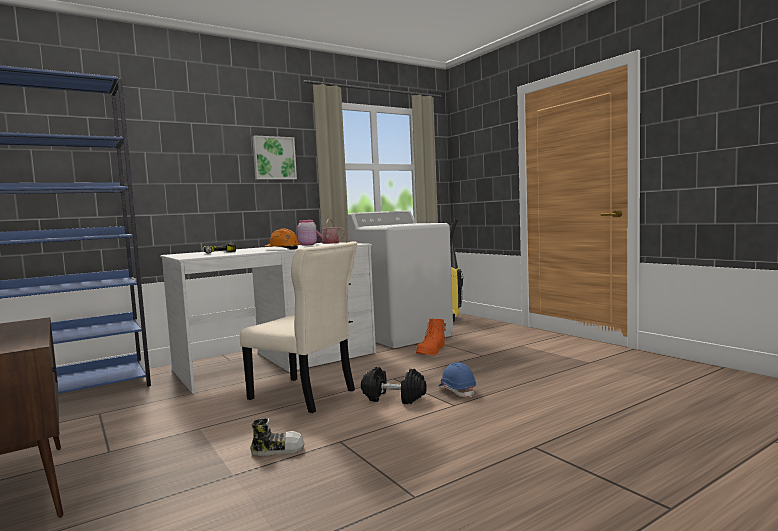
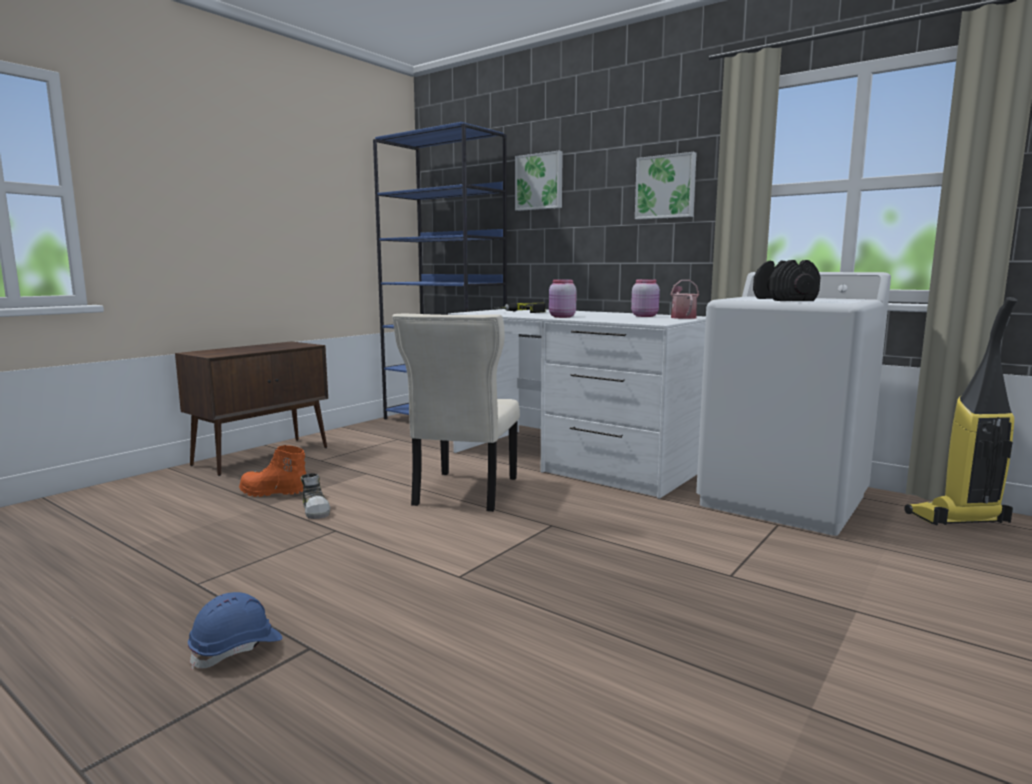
camera: 70 degrees right, 5 degrees up
orange hard hat [264,228,301,250] -> pink jar [549,280,577,318]
black dumbbell [361,367,427,404] -> black dumbbell moved to [753,260,821,301]
orange boot [416,319,446,355] -> orange boot moved to [239,445,306,497]
blue hard hat [439,362,476,397] -> blue hard hat moved to [188,592,282,670]
none -> picture [515,151,563,211]

